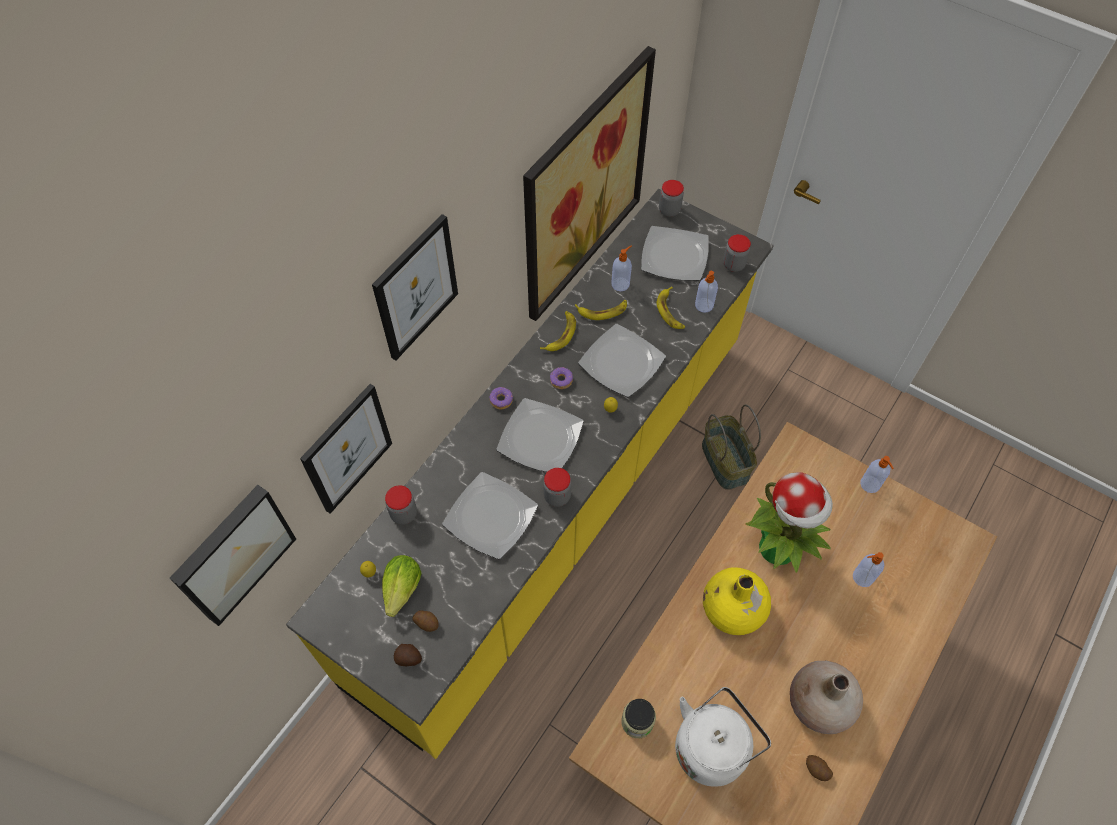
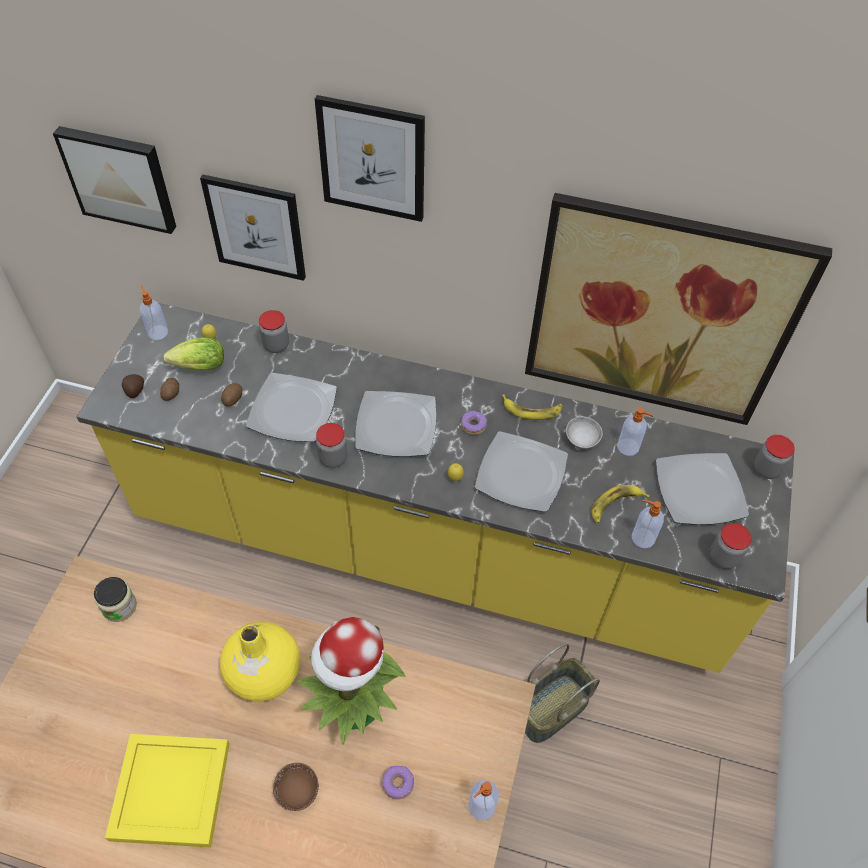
camera: 70 degrees right, 5 degrees down
donut [489,387,513,409] -> donut moved to [382,765,414,799]
banana [575,300,627,320] -> grey bowl [566,417,603,449]
white kettle [675,687,771,787] -> none
beige vase [790,661,863,734] -> yellow tray [105,734,230,847]
potato [806,755,833,781] -> potato moved to [221,383,242,407]
soap dispenser [853,552,884,587] -> soap dispenser moved to [140,285,168,340]
none -> brown bowl [273,763,319,811]

